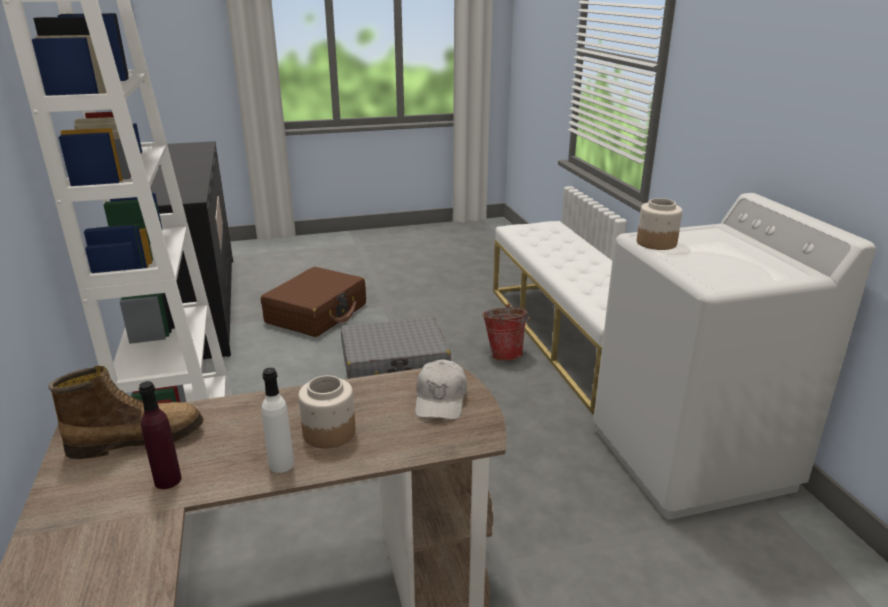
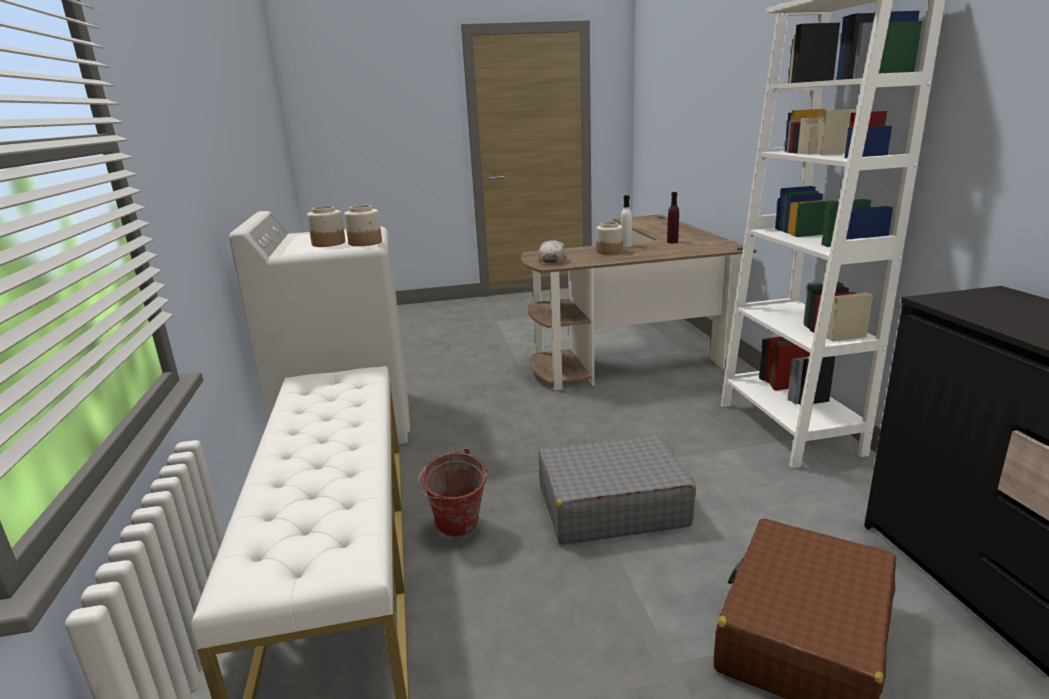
camera: 175 degrees left, 5 degrees down
boot [48,366,203,459] -> none
none -> jar [307,206,345,247]

